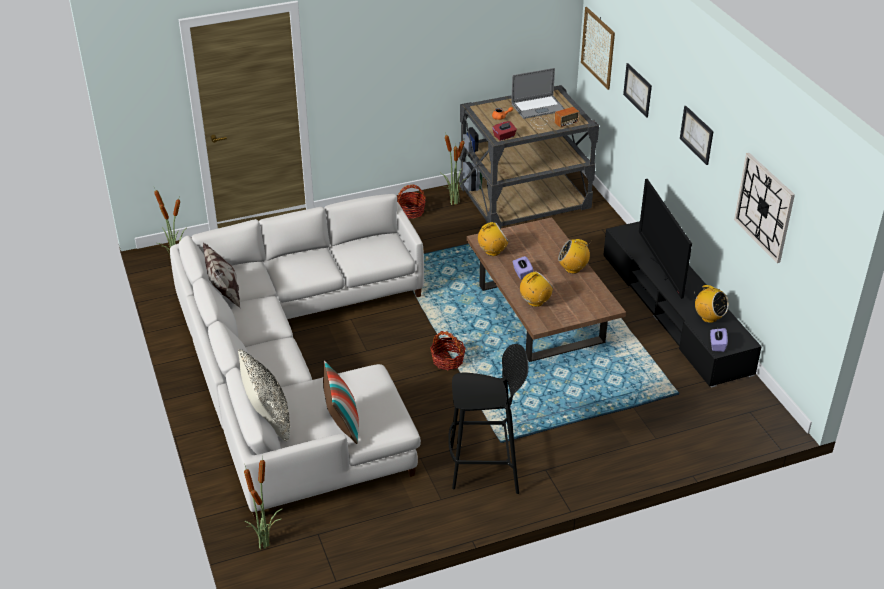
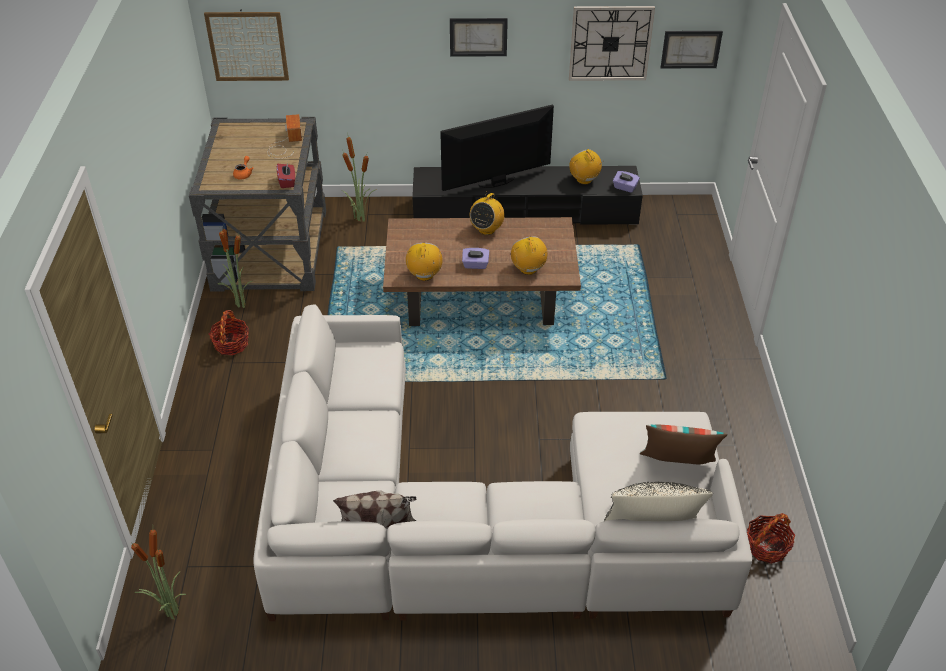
camera: 70 degrees left, 5 degrees up
potted plant [244,456,282,550] -> potted plant moved to [342,132,377,222]
basket [430,331,466,370] -> basket moved to [747,513,795,564]
black stool [448,344,528,494] -> none
laptop [511,68,565,119] -> none
picture [623,63,652,118] -> picture moved to [660,31,723,68]
television [639,179,692,299] -> television turned 150 degrees clockwise [440,104,554,191]
radio [694,285,729,323] -> radio turned 90 degrees counterclockwise [569,149,603,184]

